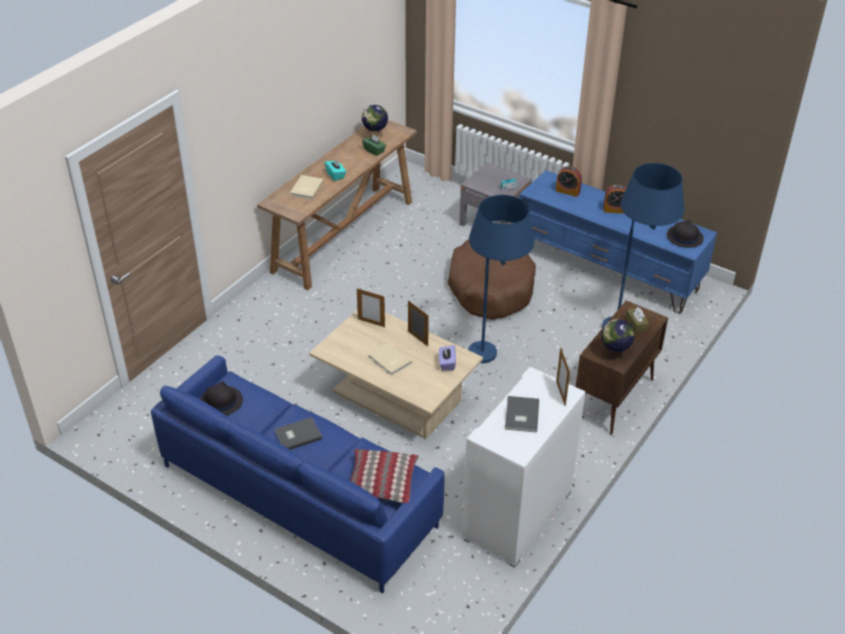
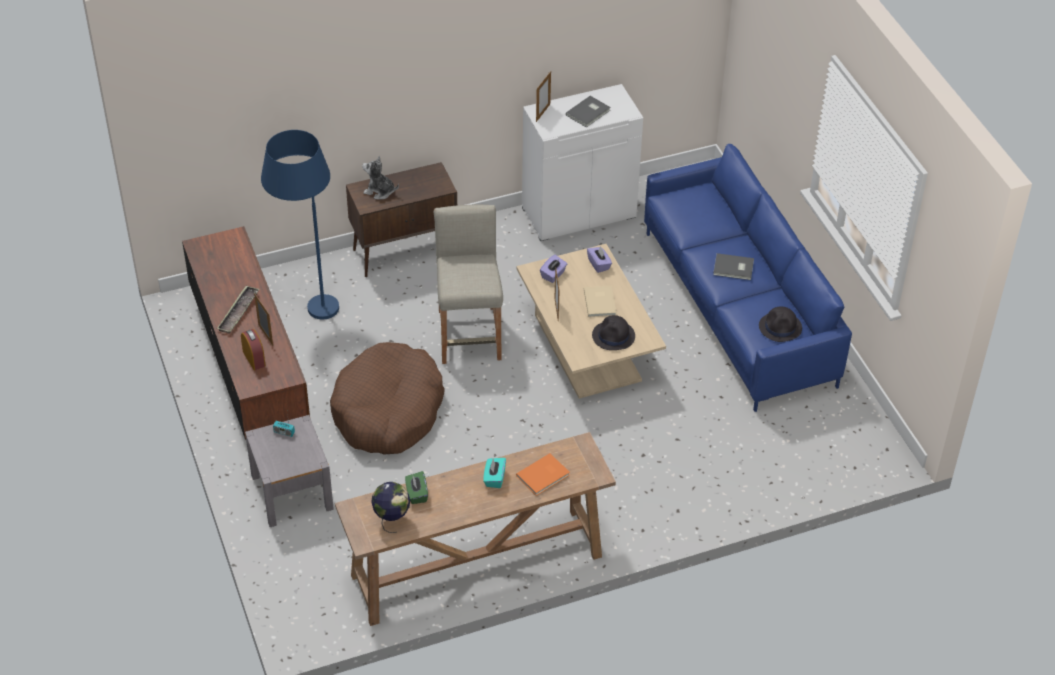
camera: 145 degrees left, 5 degrees up
beige book [290,175,324,199] -> orange book [516,453,570,496]
pillow [350,449,419,503] -> none
picture frame [357,288,385,327] -> picture frame moved to [254,293,273,346]
blue floor lamp [468,195,535,363] -> beige stool [434,205,503,364]
blue tv stand [519,170,717,314] -> brown tv stand [182,226,310,440]
globe [601,319,634,360] -> none
alarm clock [603,184,626,214] -> tray [217,286,259,334]
brown tissue box [626,307,649,333] -> plush toy [362,156,399,200]
black hat [667,220,704,248] -> black hat moved to [592,315,635,350]
none -> purple tissue box [587,246,612,273]

